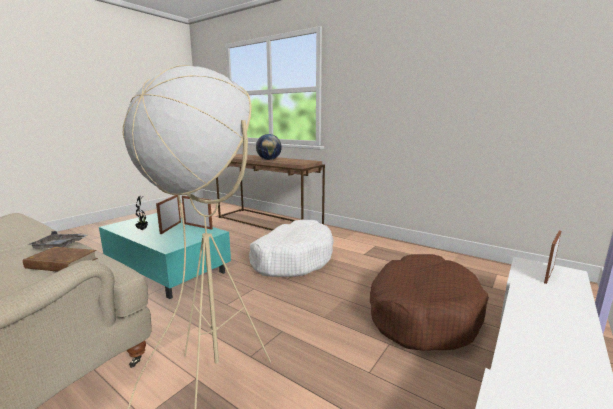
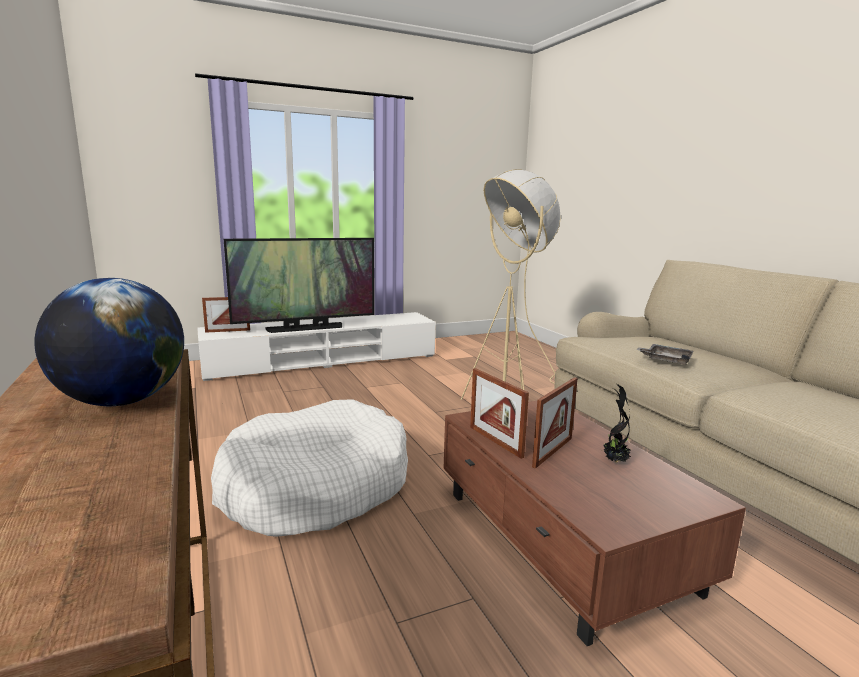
camera: 150 degrees left, 0 degrees up
brown book [23,247,98,272] -> none
turquoise coffee table [99,213,231,299] -> brown coffee table [444,401,746,646]
brown dog bed [370,254,489,351] -> none
none -> television [224,238,374,333]

